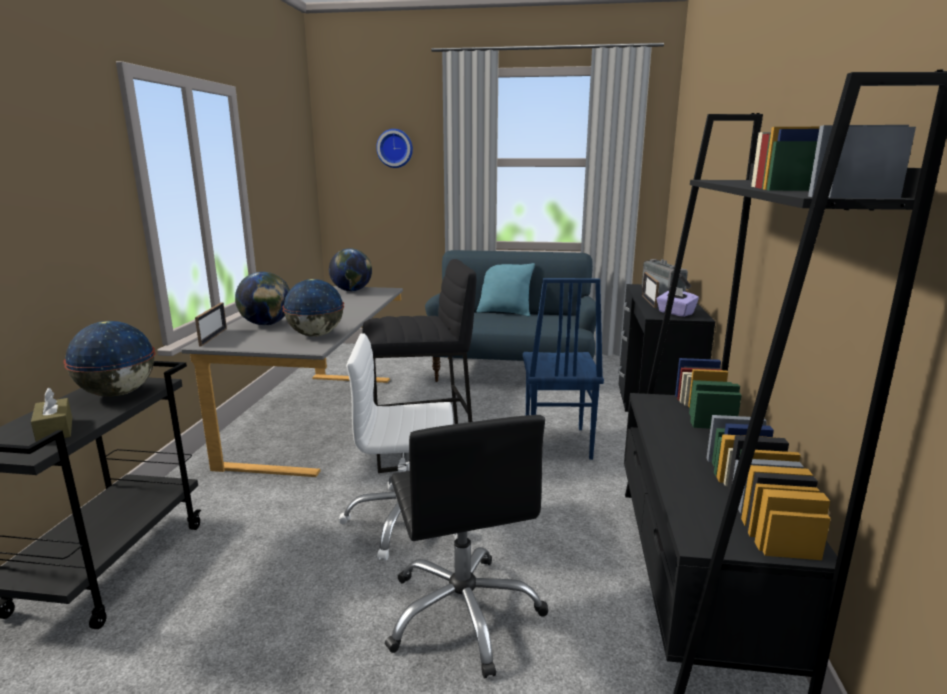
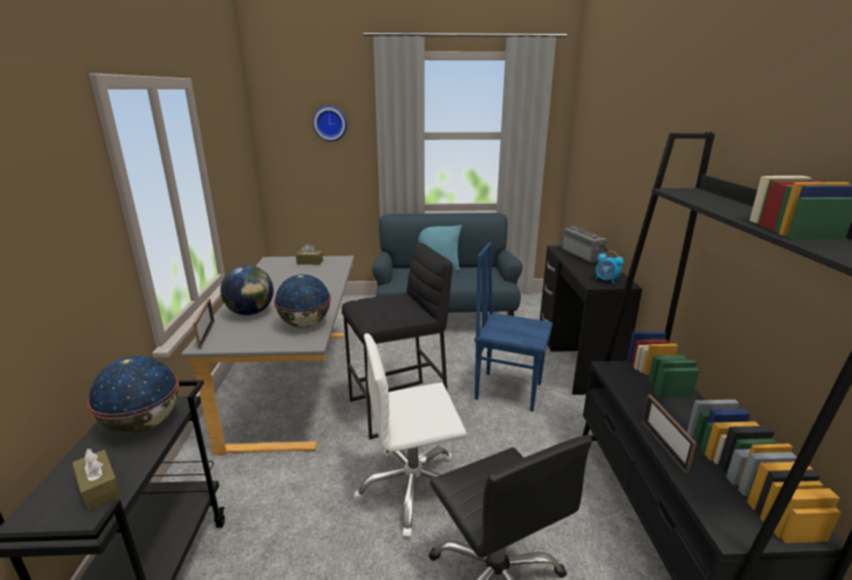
camera: 10 degrees left, 5 degrees up
globe [329,248,372,292] -> brown tissue box [296,244,323,265]
blue chair [523,278,604,460] -> blue chair turned 120 degrees clockwise [474,242,553,412]
picture frame [642,272,659,308] -> picture frame moved to [642,394,697,473]
purple tissue box [656,288,699,317] -> alarm clock [595,251,624,284]

